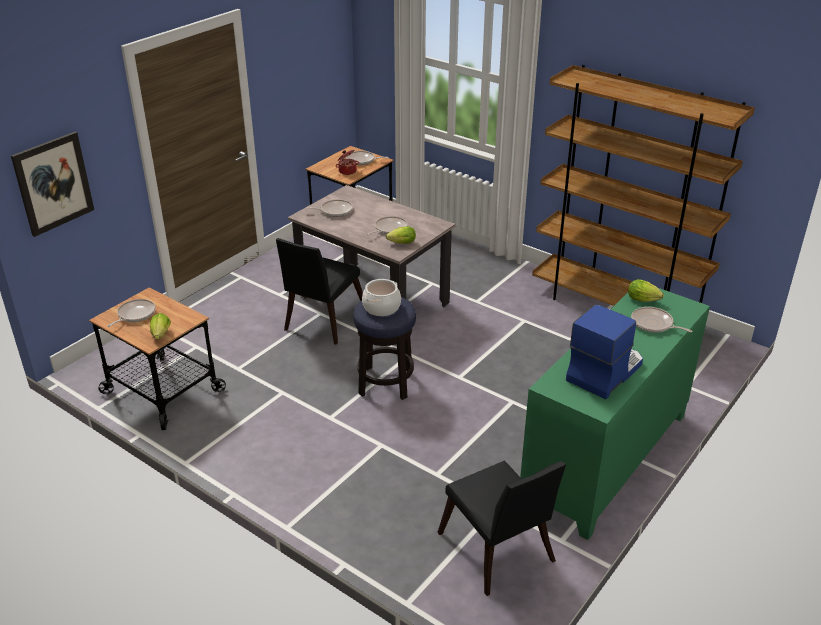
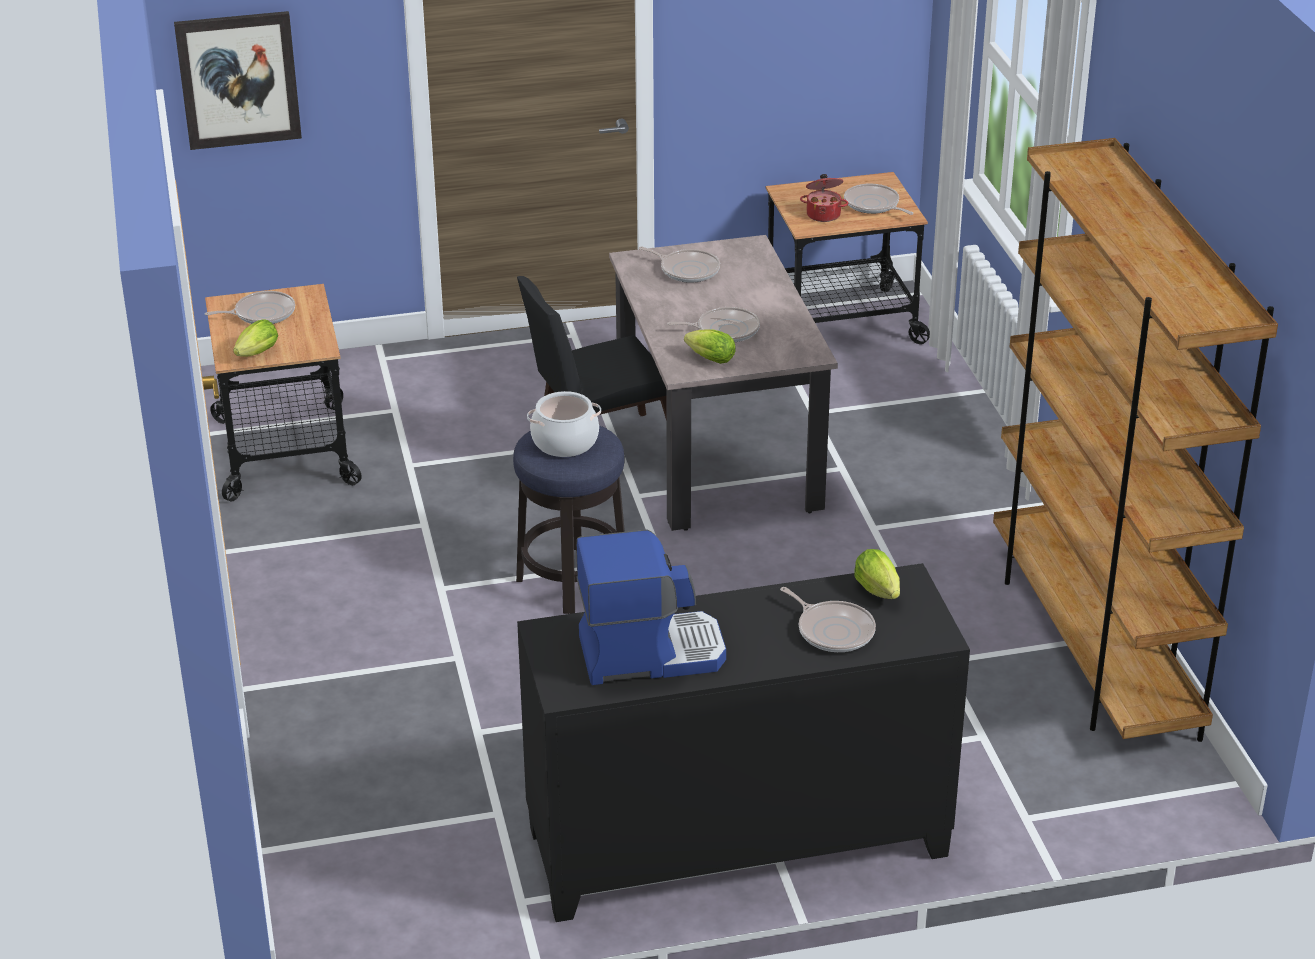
camera: 40 degrees right, 0 degrees up
black chair [437,461,566,596] -> none
green cabinet [520,288,710,540] -> black cabinet [517,563,970,922]
frying pan [631,307,692,333] -> frying pan turned 150 degrees clockwise [780,587,876,652]

